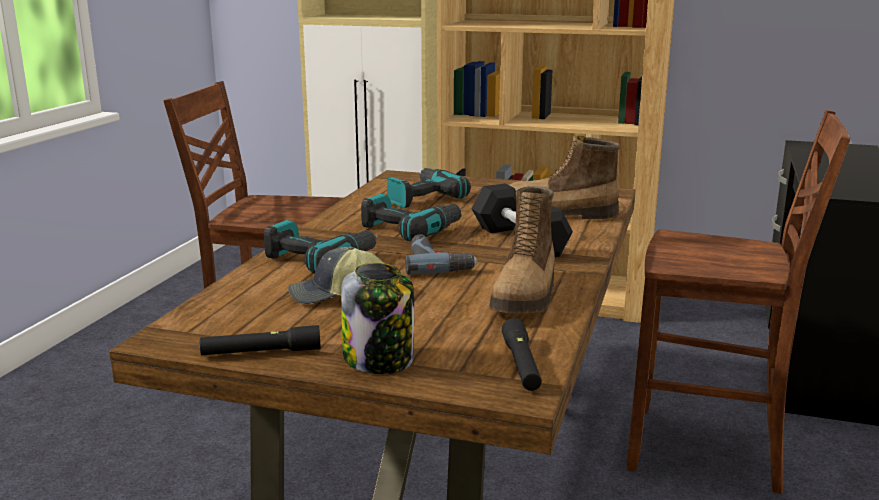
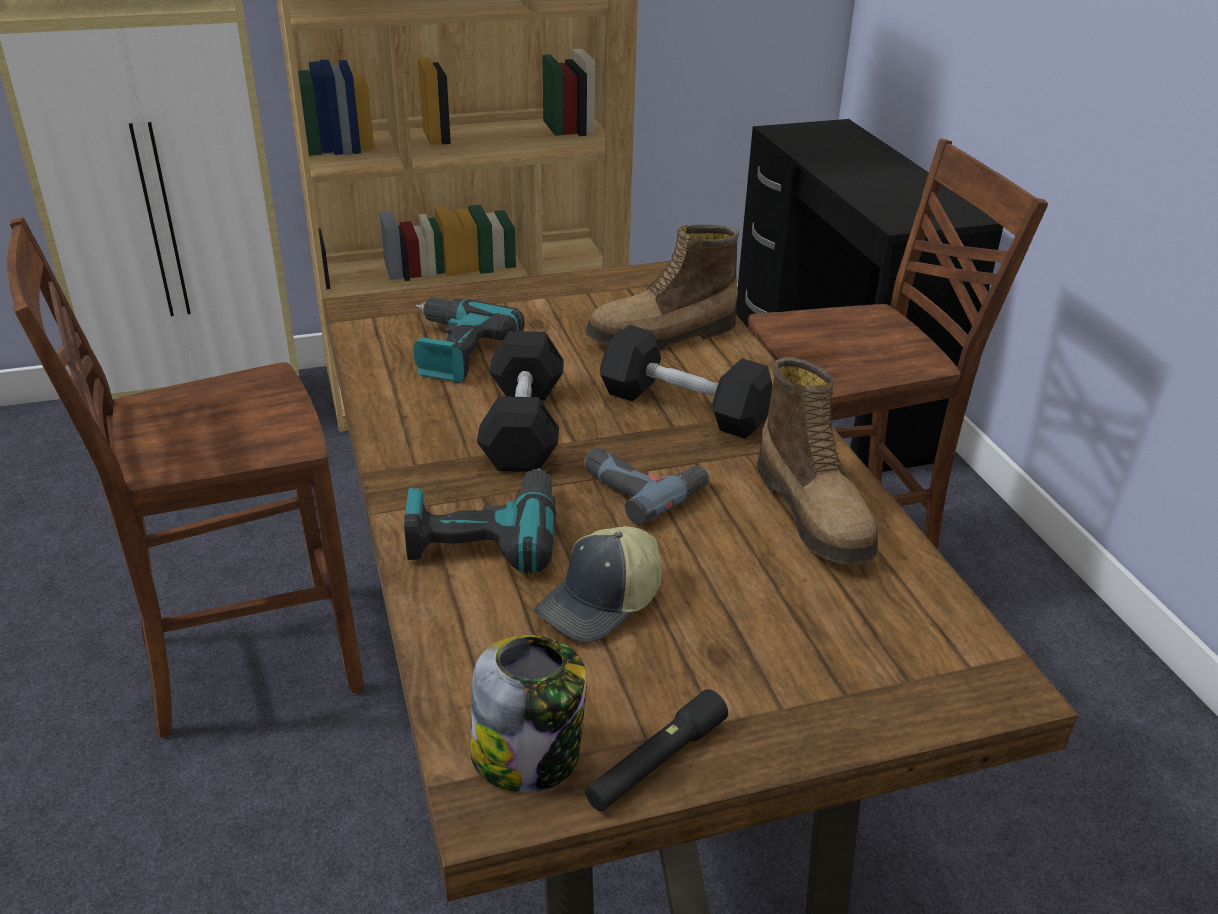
camera: 35 degrees left, 15 degrees up
jar [341,263,414,374] -> jar moved to [470,635,587,792]
power drill [361,194,463,241] -> black dumbbell [477,331,564,472]
black flashlight [502,318,542,391] -> none

